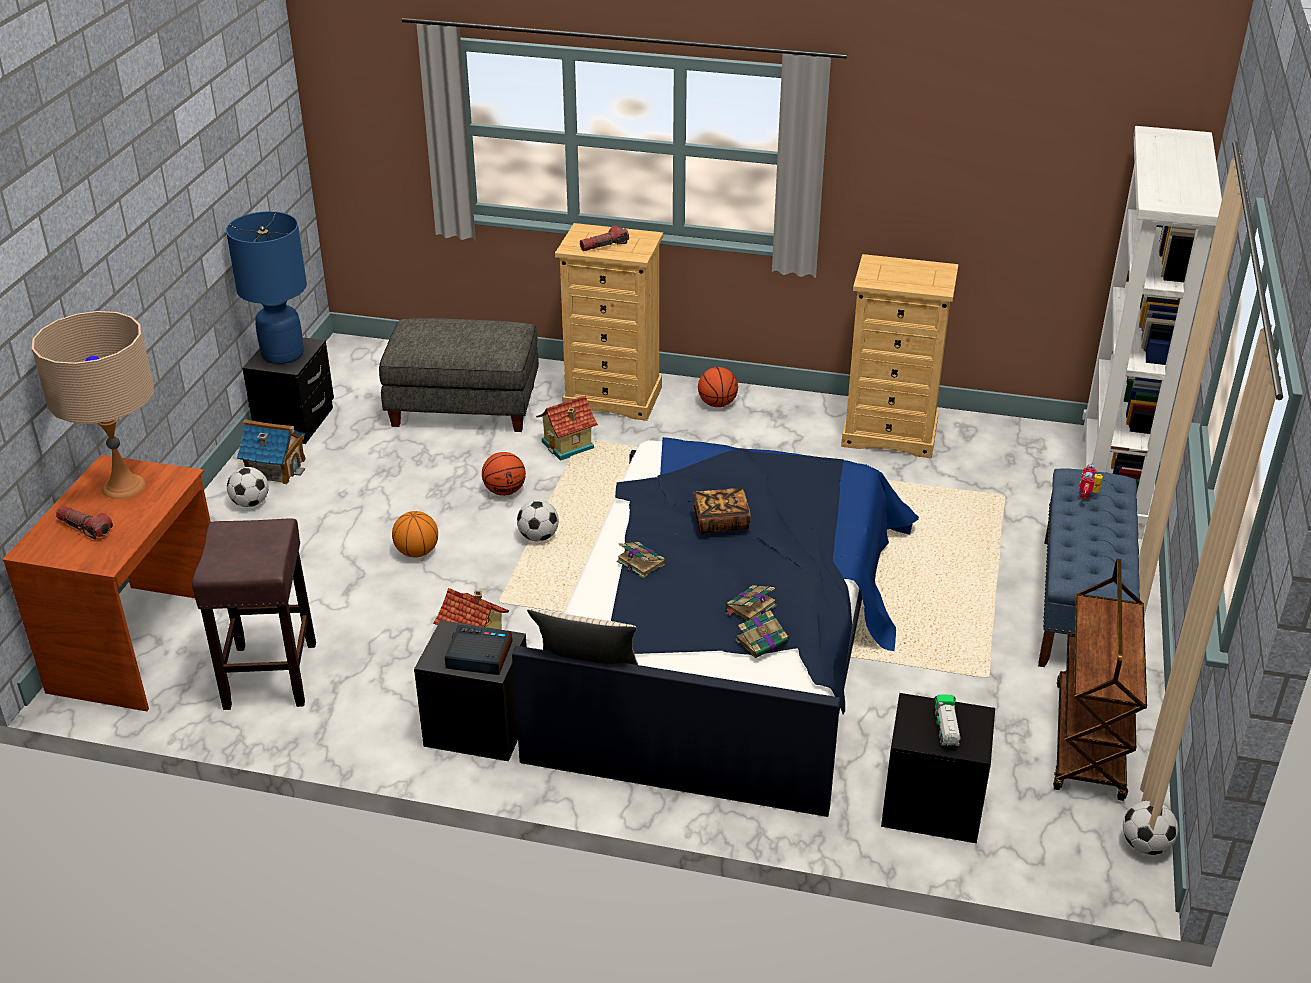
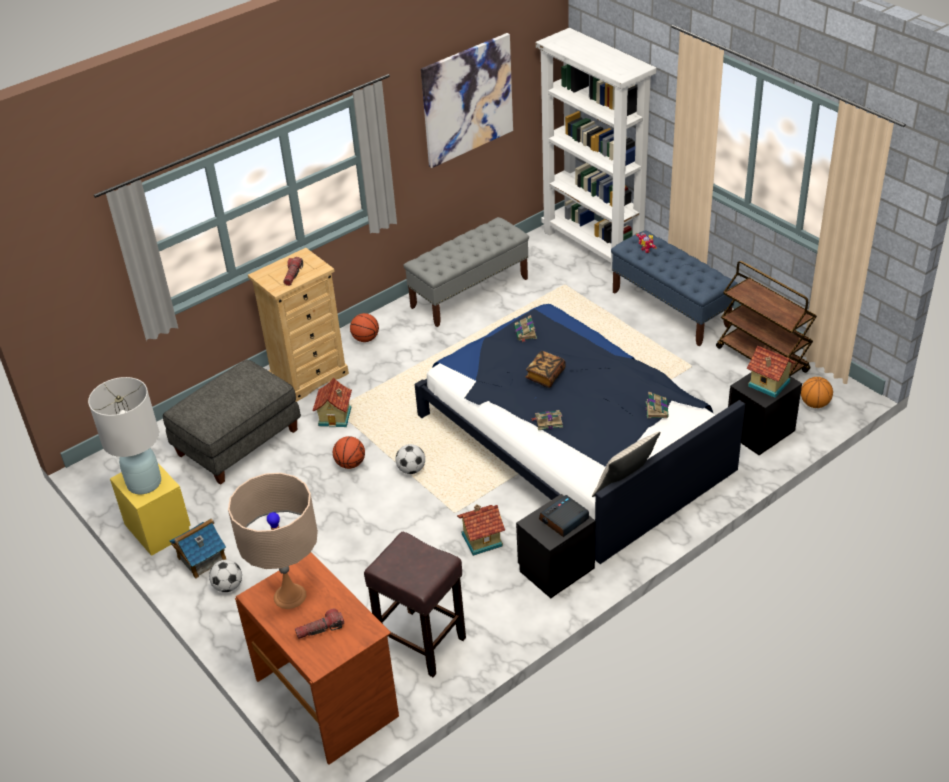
camera: 50 degrees left, 5 degrees up
blue table lamp [226,211,307,364] -> white table lamp [88,377,161,494]
black nightstand [242,338,334,444] -> yellow nightstand [110,463,191,556]
basketball [392,511,438,558] -> basketball moved to [801,377,833,408]
book [725,585,776,622] -> book moved to [514,315,537,343]
beige dresser [841,254,958,458] -> grey bench [403,217,529,327]
toy truck [934,694,961,746] -> toy house [747,346,796,398]
football [1123,801,1178,855] -> none
none -> picture [421,33,513,168]

